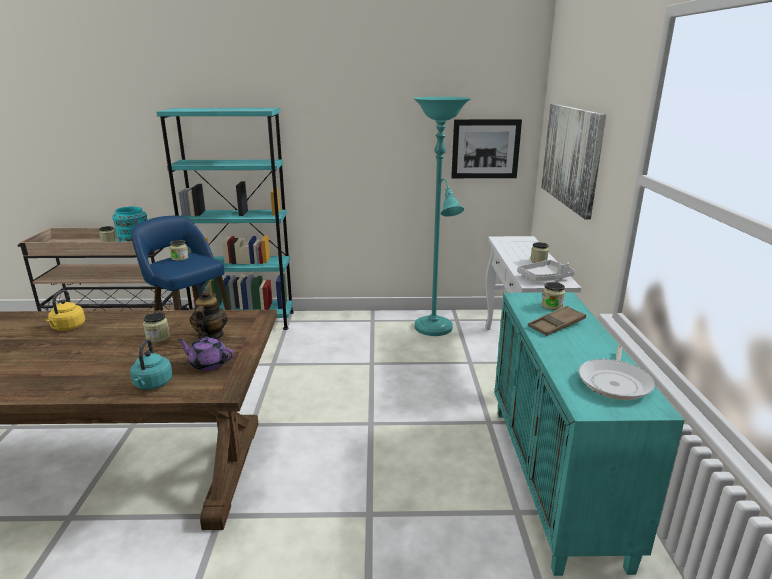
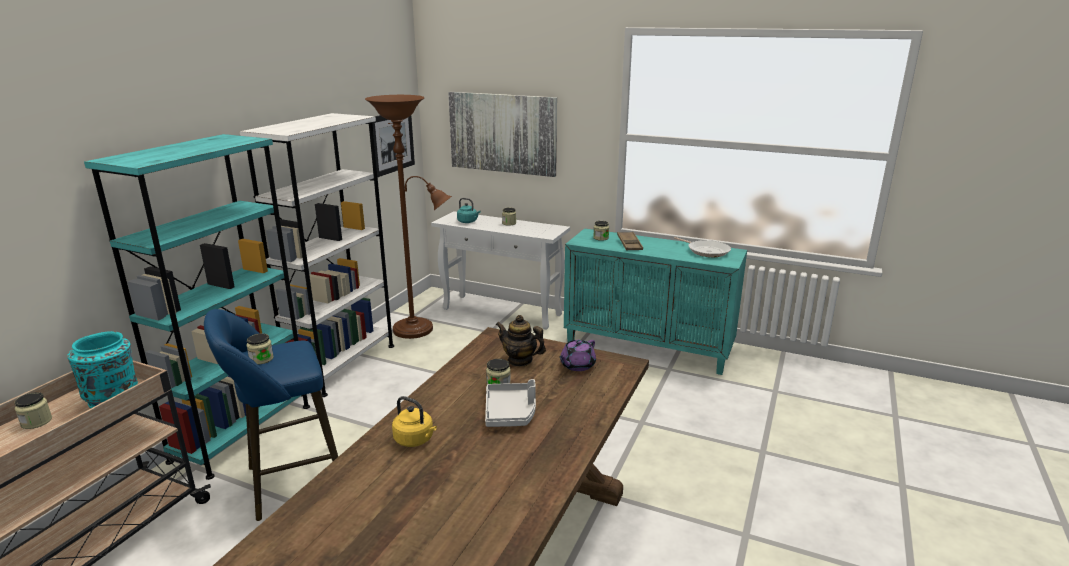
camera: 65 degrees left, 0 degrees up
turquoise kettle [130,339,173,390] -> turquoise kettle moved to [457,198,481,223]
turquoise floor lamp [413,97,471,336] -> brown floor lamp [365,95,452,339]
grey tray [517,260,575,281] -> grey tray moved to [485,379,536,427]
none -> white bookcase [240,113,394,397]

